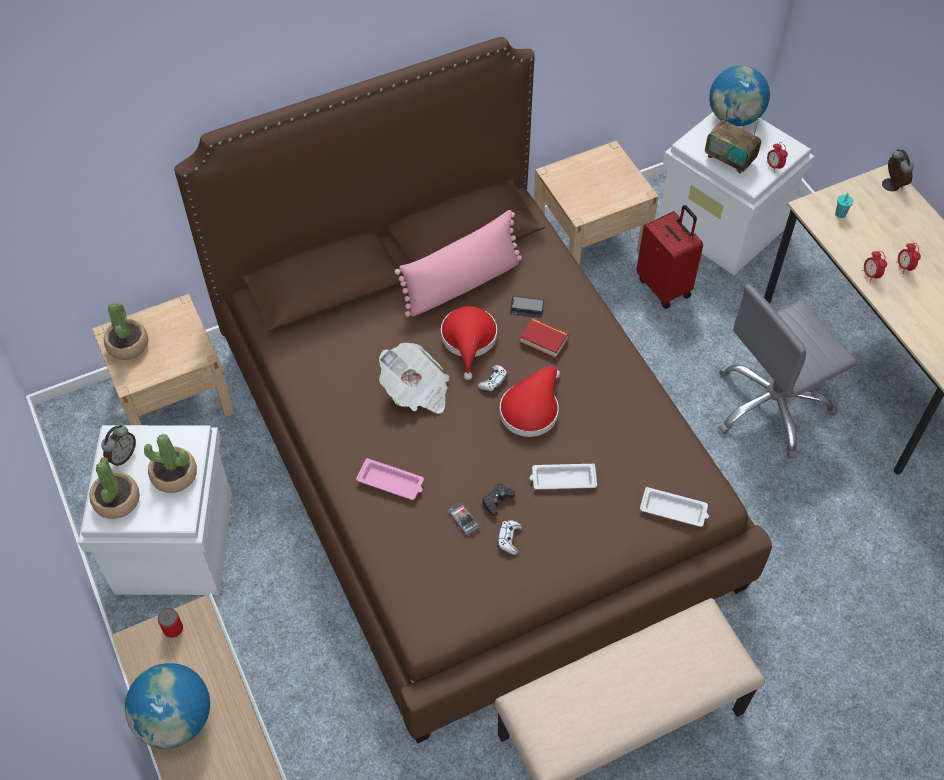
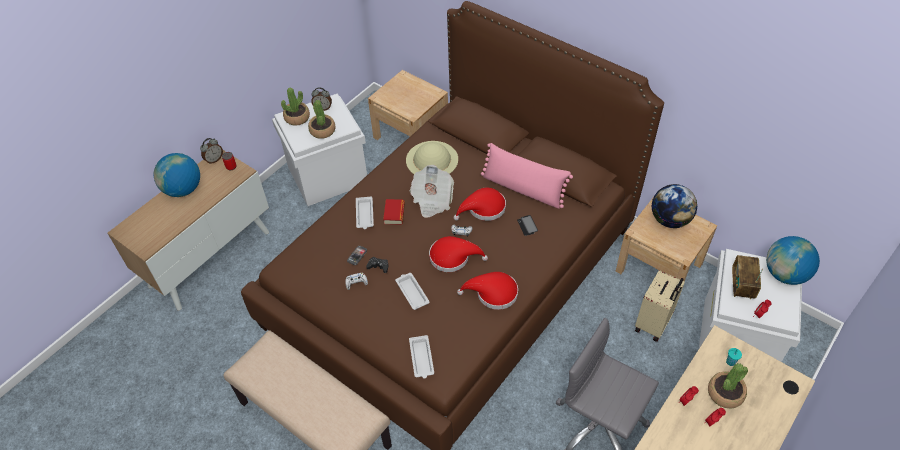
camera: 65 degrees right, 5 degrees down
potted plant [104,303,148,360] -> potted plant moved to [708,363,748,408]
pink tray [356,458,424,500] -> white tray [356,196,374,229]
book [520,318,569,359] -> book moved to [383,199,405,225]
red suitcase [636,205,703,309] -> beige suitcase [635,270,685,341]
alarm clock [888,149,914,189] -> alarm clock moved to [200,138,223,164]
none -> beige hat [406,141,458,174]
none -> red hat [457,272,518,310]
none -> globe [652,184,697,228]

